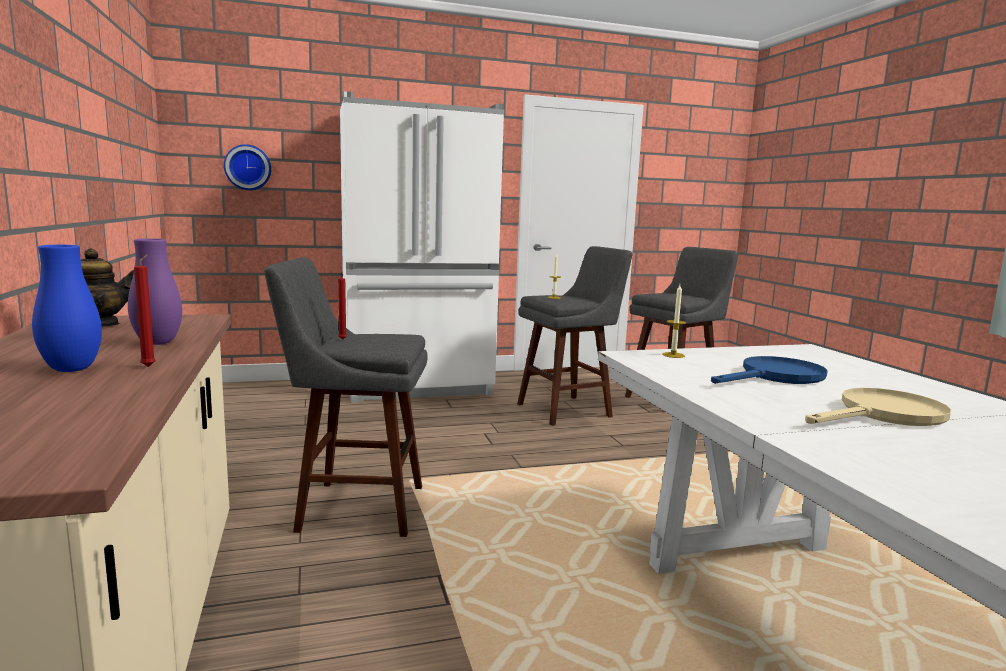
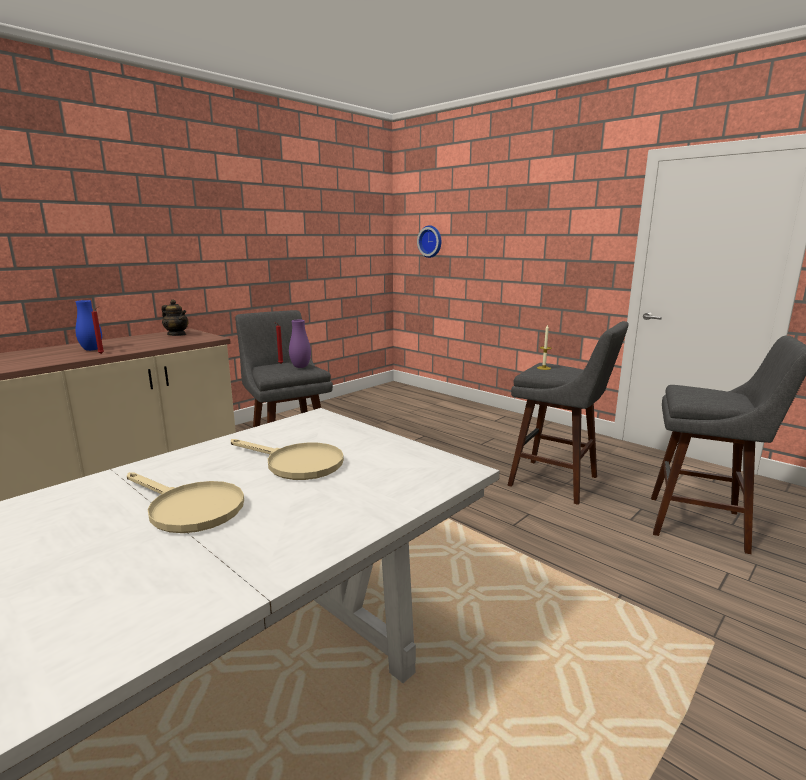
camera: 60 degrees right, 5 degrees up
purple vase [128,238,182,345] -> purple vase moved to [289,320,311,368]
white fridge [340,91,504,403] -> none
candle [662,285,686,358] -> none
blue frying pan [711,356,828,384] -> beige frying pan [231,439,344,480]

